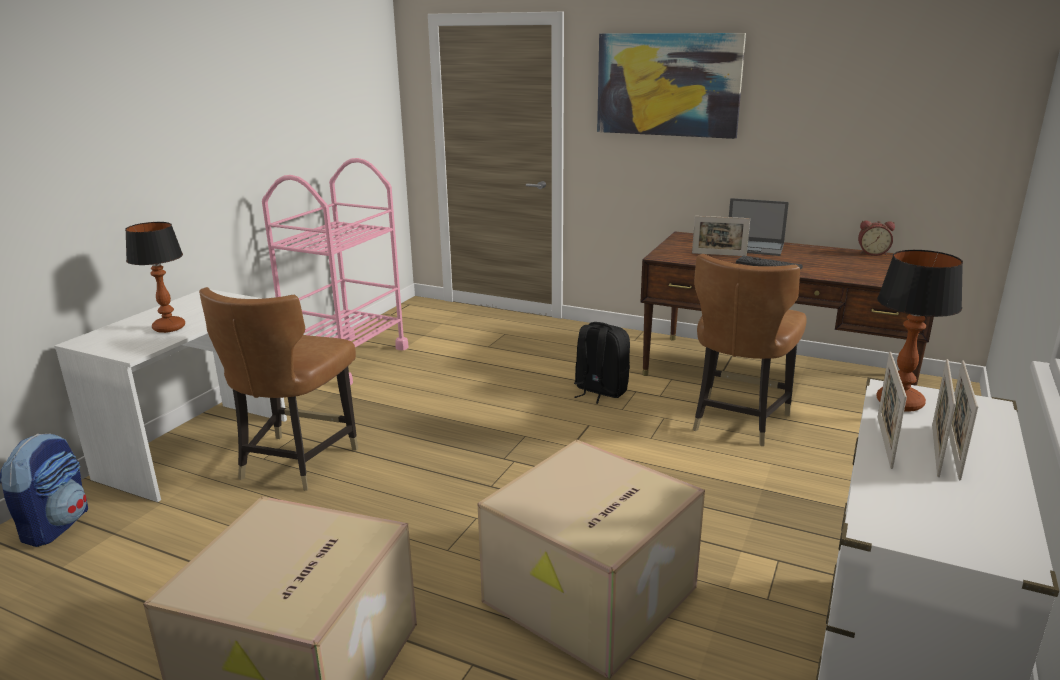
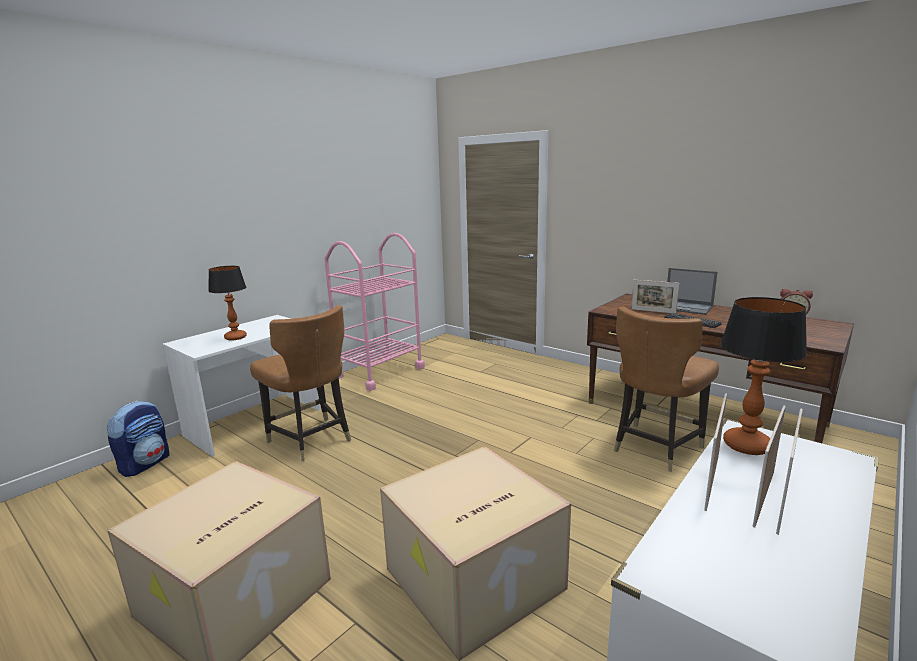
camera: 15 degrees right, 5 degrees down
brown chair [199,287,358,491] -> brown chair turned 75 degrees counterclockwise [250,305,351,461]
black backpack [574,322,630,404] -> none
picture [597,33,746,139] -> none

